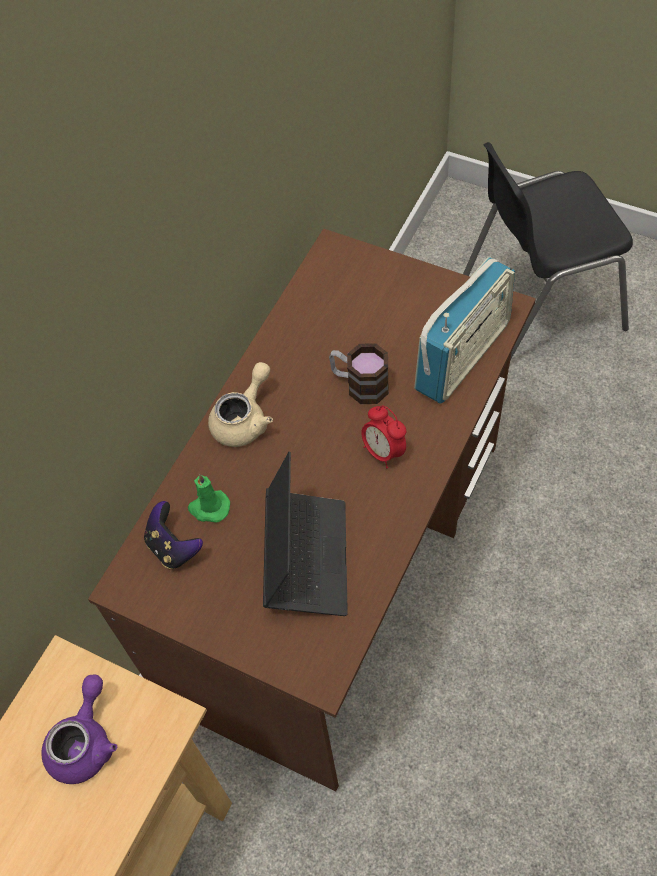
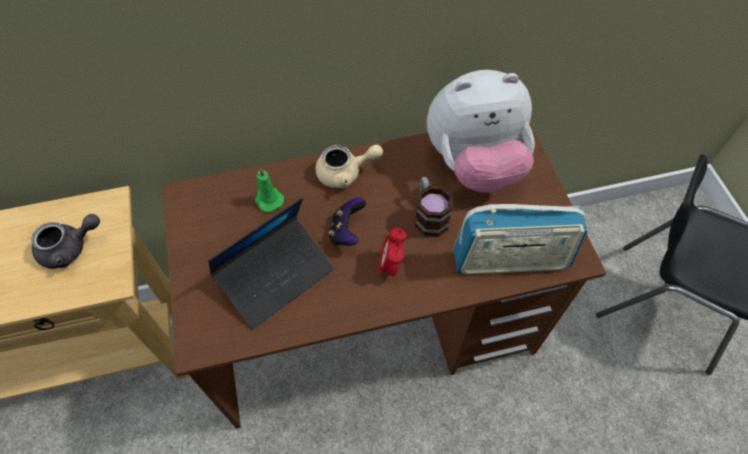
camera: 45 degrees right, 0 degrees up
purple teapot [42,674,117,784] -> grey teapot [31,214,100,269]
game controller [144,501,203,569] -> game controller moved to [328,198,366,246]
none -> plush toy [427,70,535,193]

